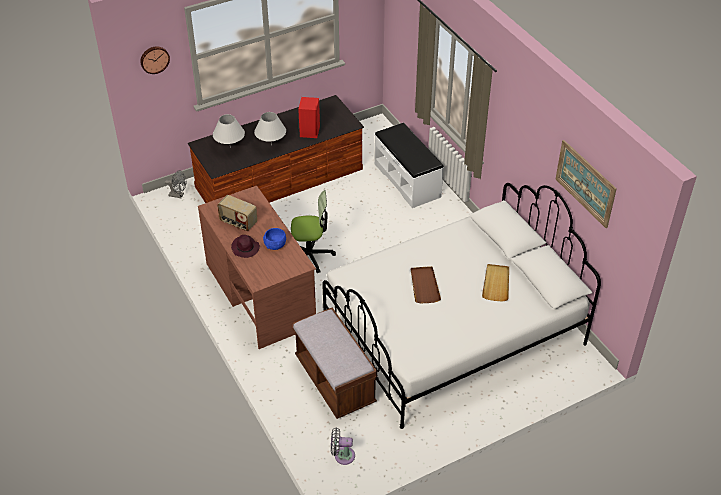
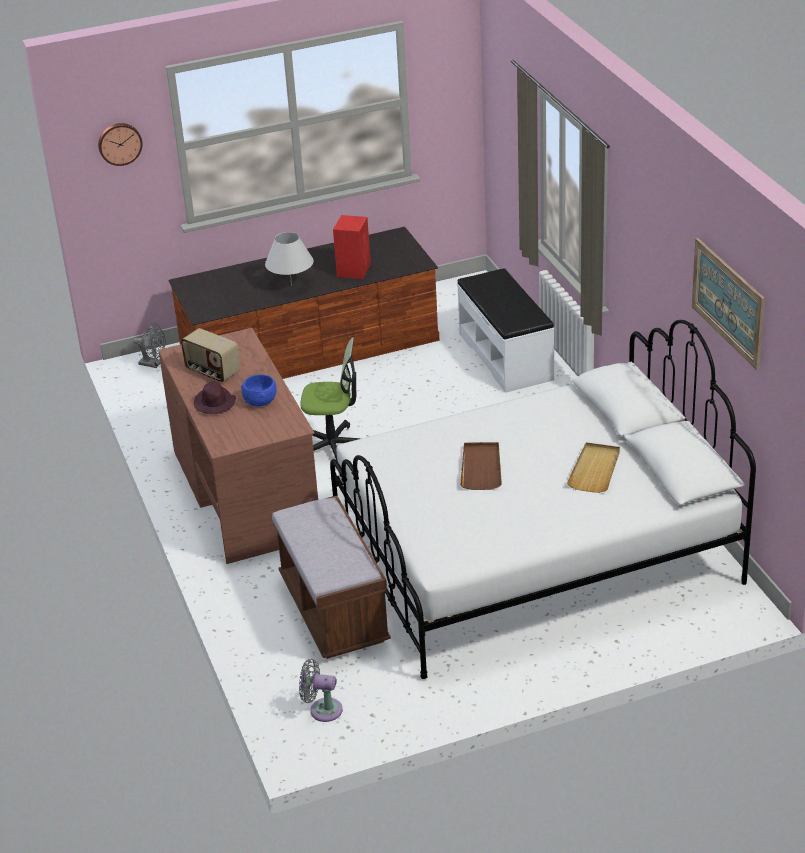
camera: 10 degrees right, 10 degrees down
white table lamp [213,114,245,148] -> none

